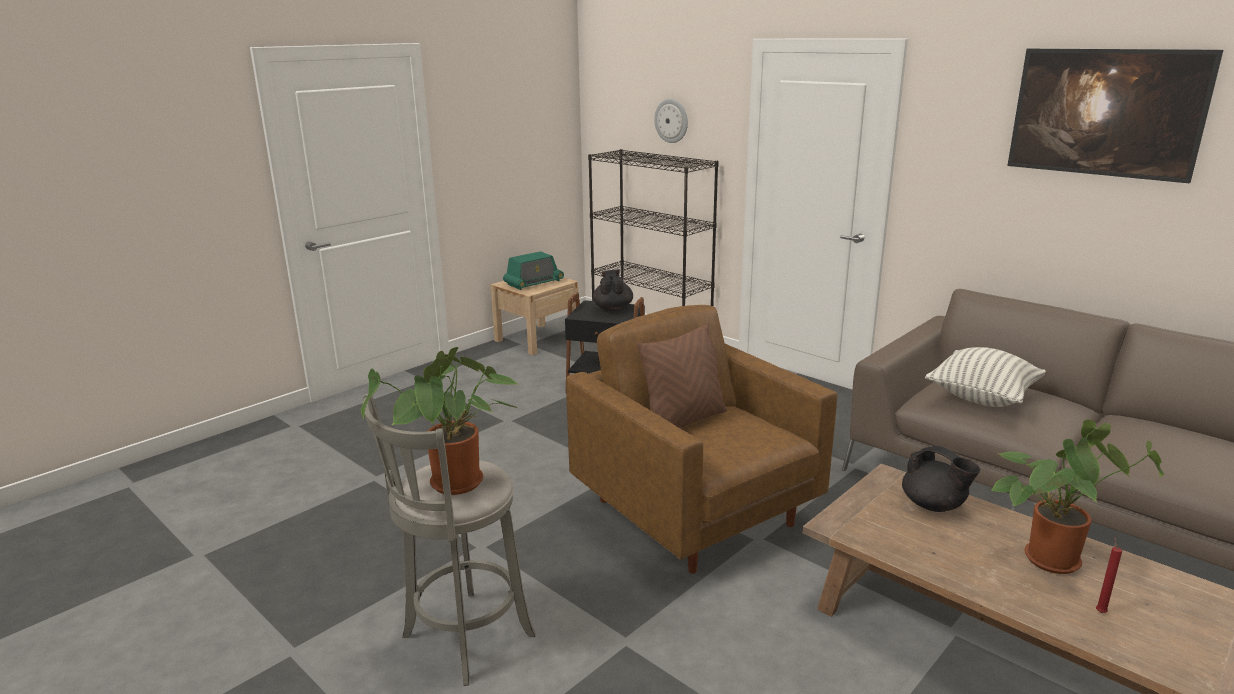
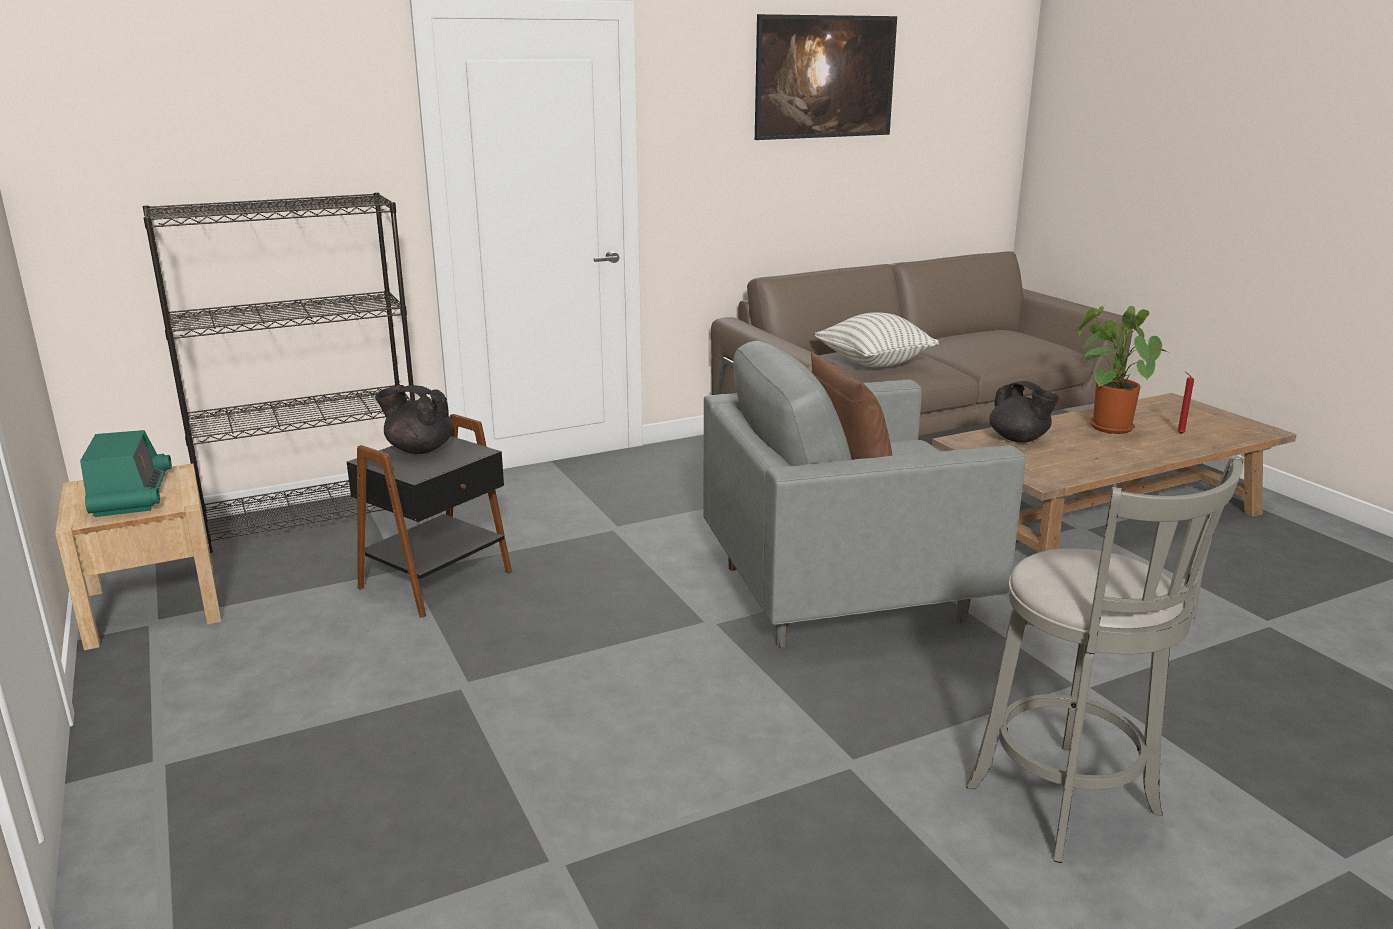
camera: 70 degrees left, 0 degrees up
potted plant [361,347,520,495] -> none
brown armchair [566,305,837,574] -> grey armchair [703,341,1026,648]
wall clock [654,99,688,143] -> none
black teapot [902,446,980,512] -> black teapot turned 75 degrees clockwise [989,381,1060,443]

